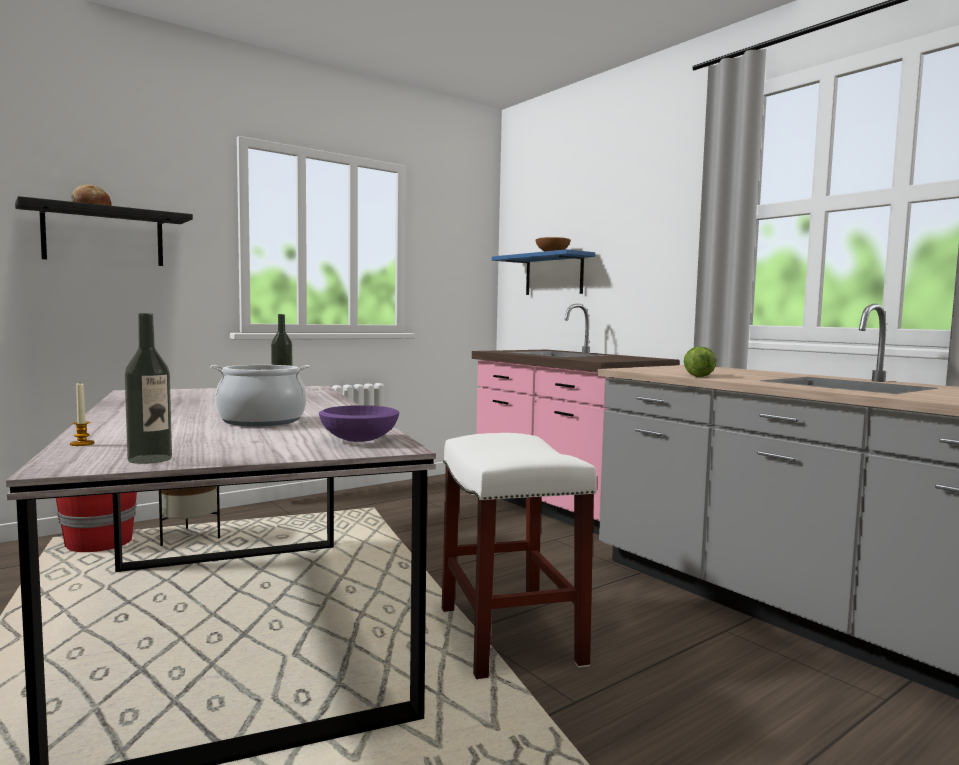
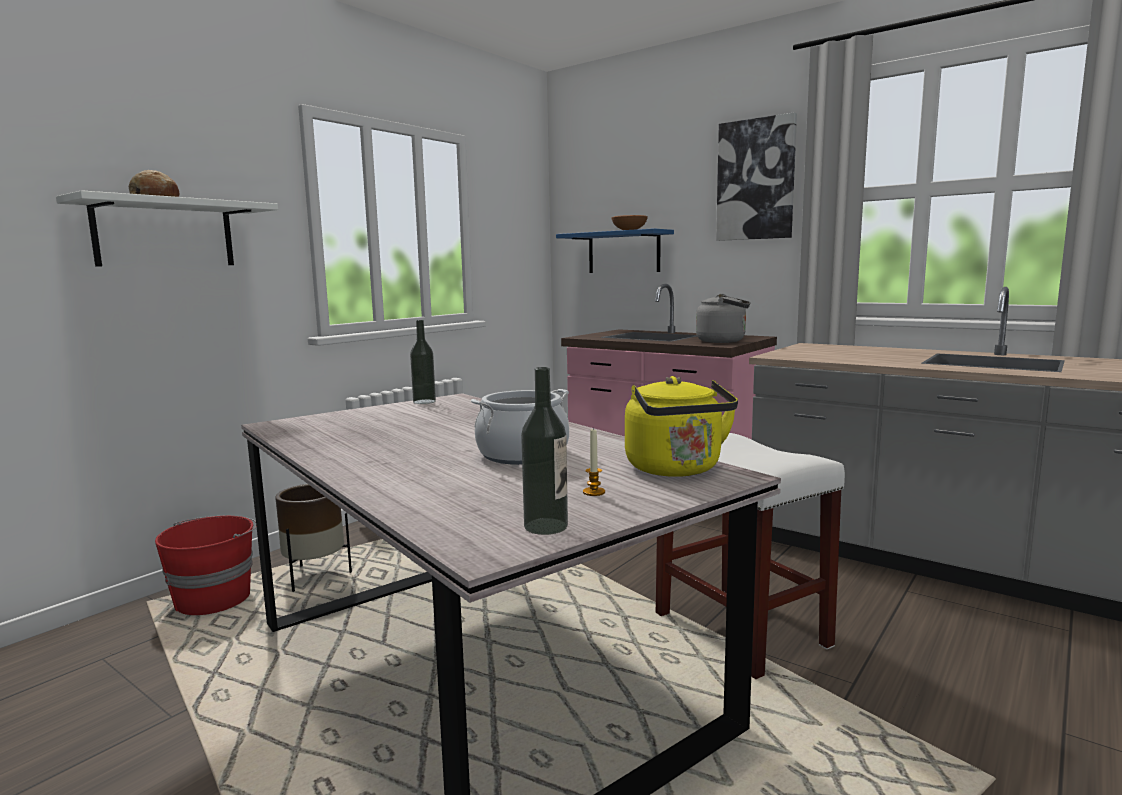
camera: 15 degrees left, 5 degrees up
black shelf [15,196,193,266] -> white shelf [56,190,278,267]
candle [70,383,94,446] -> candle moved to [583,428,605,496]
purple bowl [319,405,400,442] -> yellow kettle [625,376,738,477]
lettuce [684,346,716,377] -> none
none -> grey kettle [696,294,751,343]
none -> picture [716,112,797,241]

